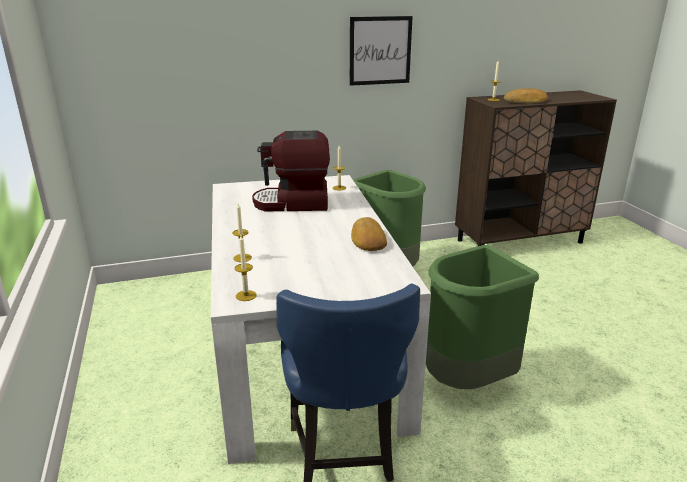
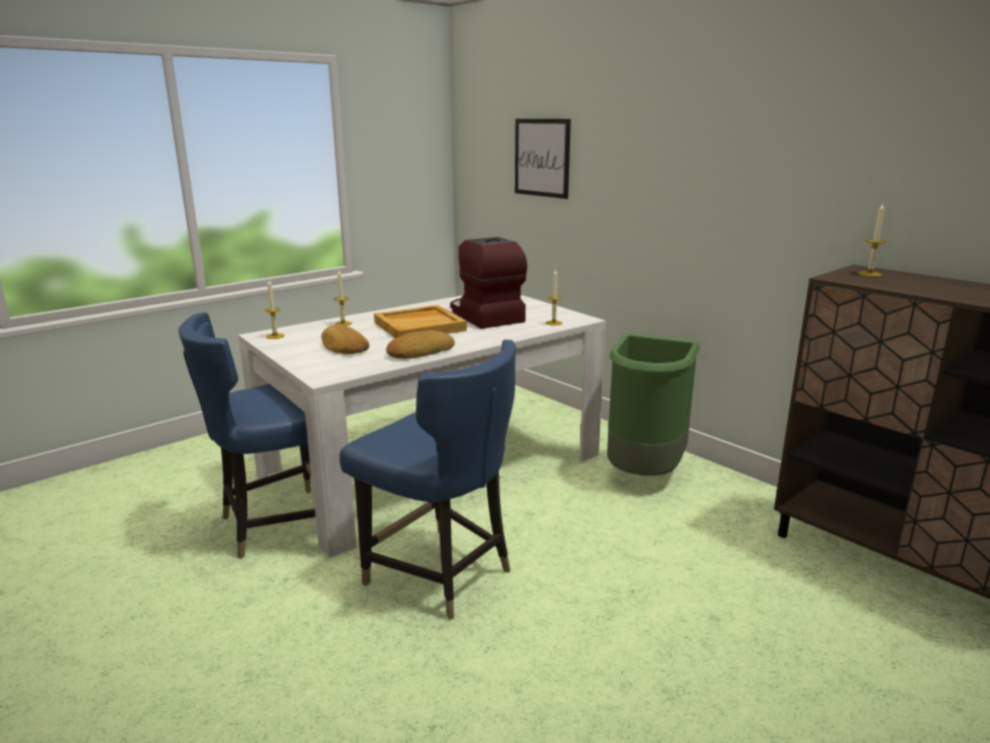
camera: 65 degrees right, 5 degrees down
picture [350,16,413,86] -> picture moved to [515,119,571,199]
green trash can [426,245,539,389] -> blue chair [339,340,516,620]
bread [504,88,548,103] -> bread moved to [321,325,369,354]
none -> beige tray [374,305,467,338]

